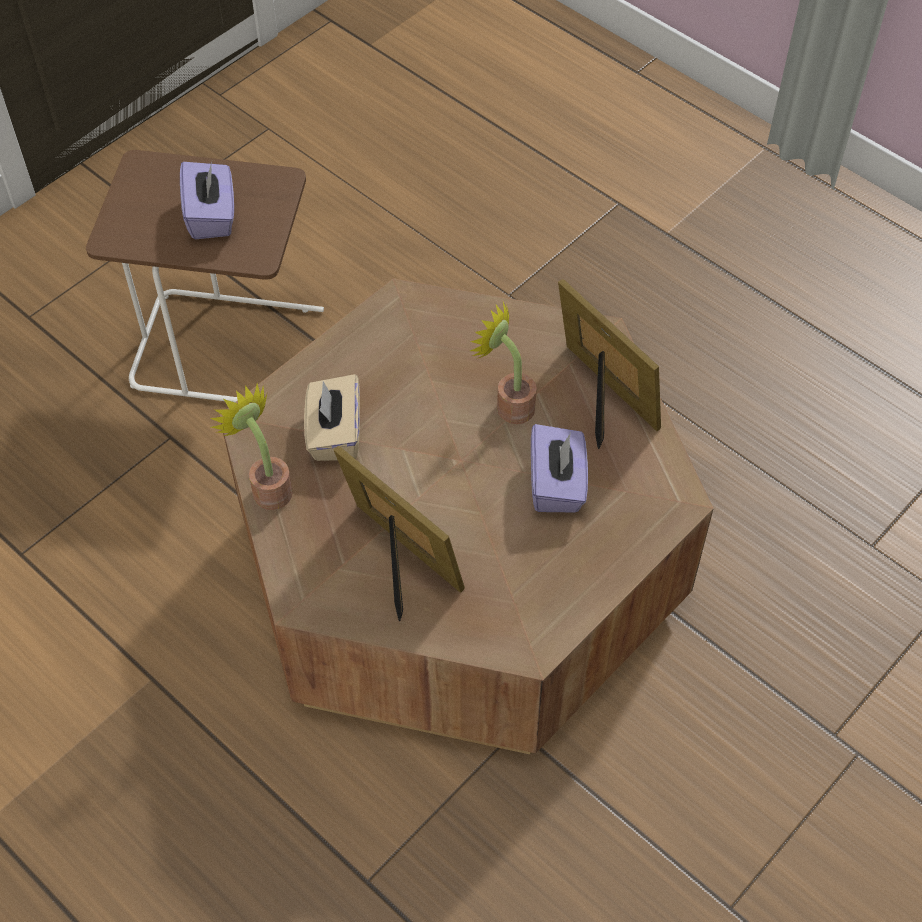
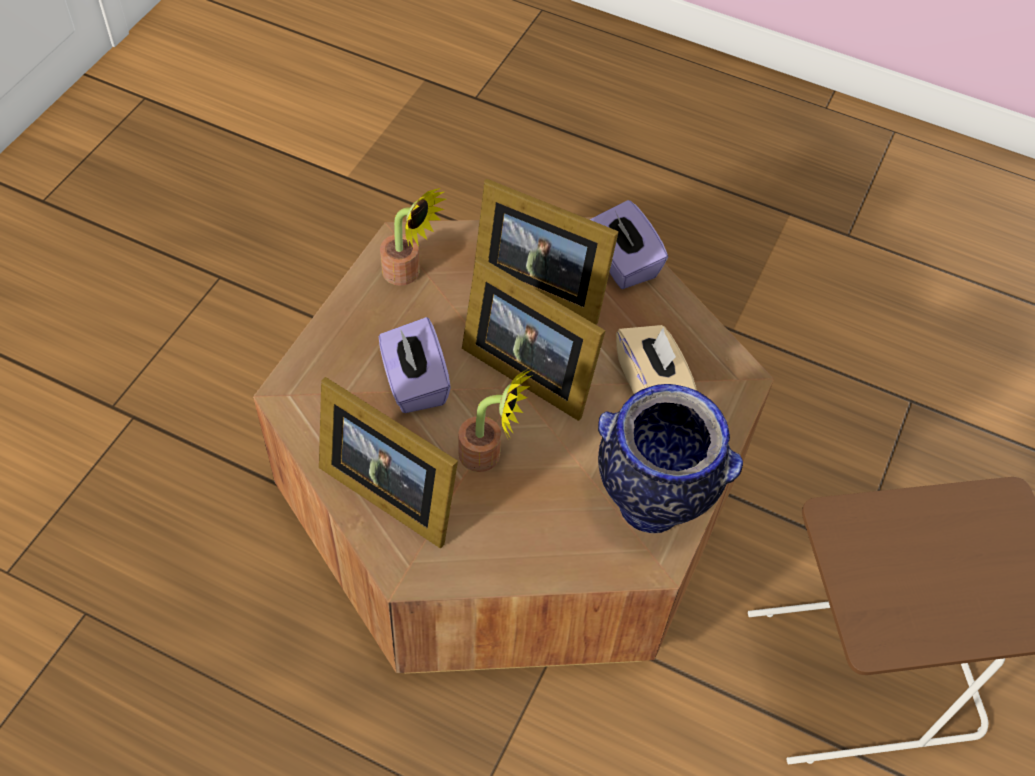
camera: 160 degrees right, 0 degrees up
purple tissue box [180,162,234,239] -> purple tissue box moved to [590,200,668,289]
potted plant [210,383,293,510] -> potted plant moved to [380,188,446,286]
none -> picture frame [462,256,606,421]
none -> vase [598,384,743,533]

